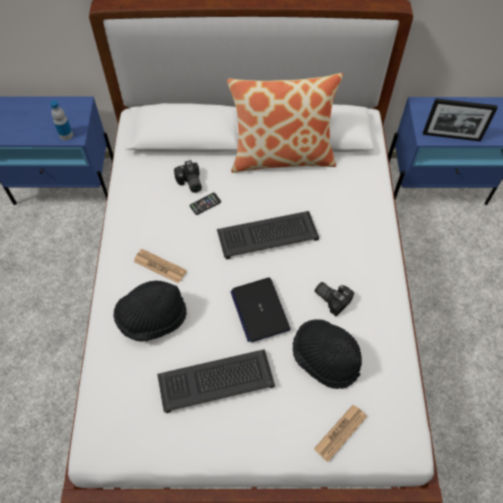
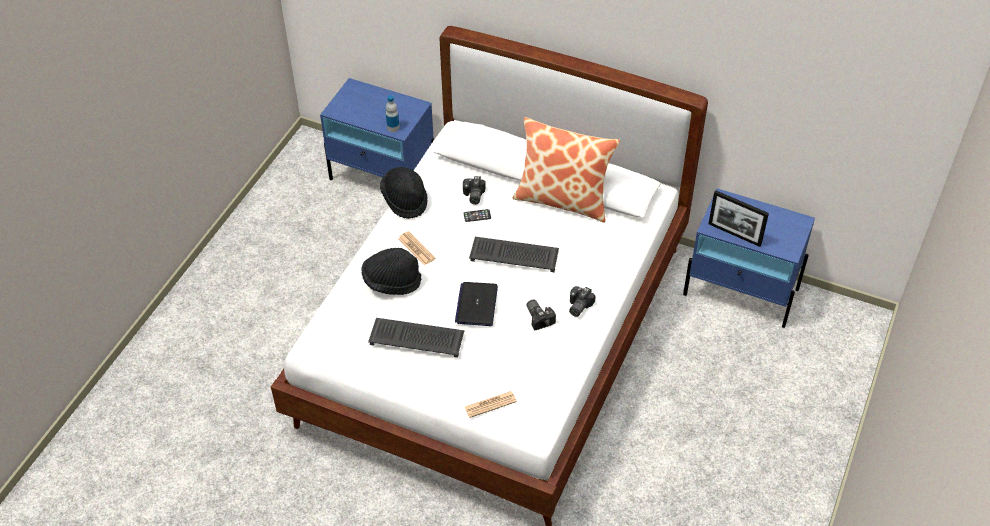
camera: 25 degrees right, 10 degrees down
black hat [293,319,362,389] -> black hat moved to [380,167,427,219]
none -> camera [569,286,596,317]

